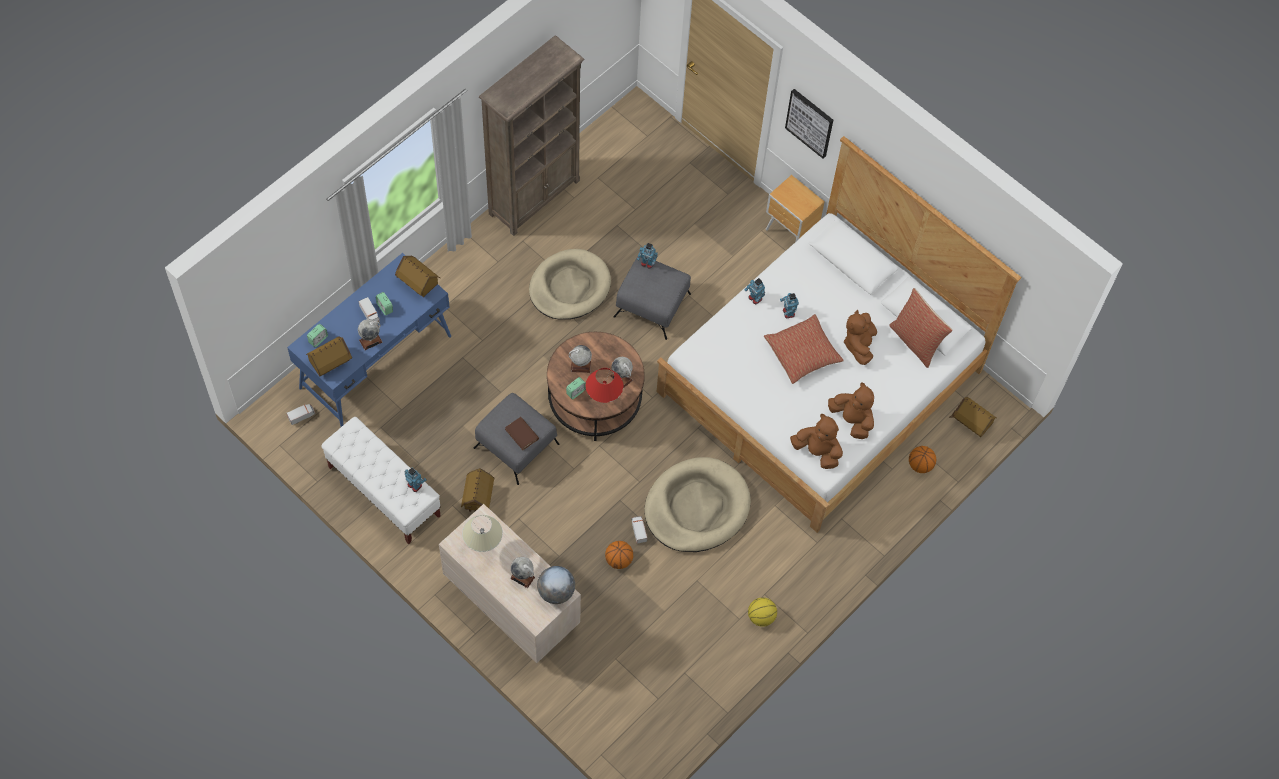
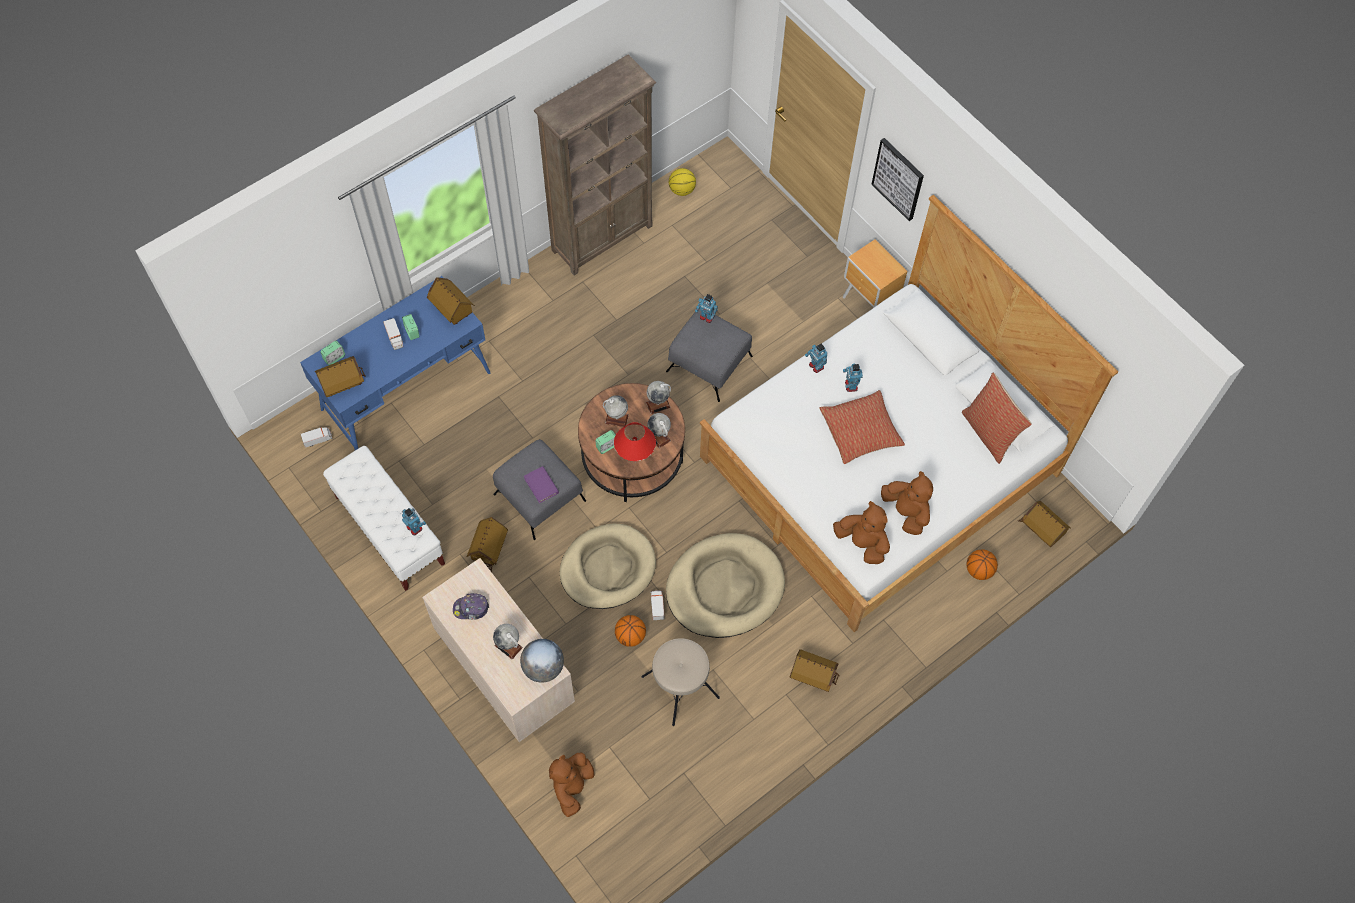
camera: 10 degrees right, 0 degrees up
globe [358,319,382,350] -> globe moved to [646,381,671,414]
beige table lamp [462,515,503,552] -> cap [453,593,489,620]
brown book [505,417,539,450] -> purple book [524,466,559,503]
beige dog bed [529,249,611,320] -> beige dog bed moved to [560,524,656,609]
basketball [748,598,777,627] -> basketball moved to [669,168,696,196]
brown plush toy [844,310,877,365] -> brown plush toy moved to [549,753,594,817]
none -> beige stool [641,638,720,726]
none -> toy house [789,649,840,692]

